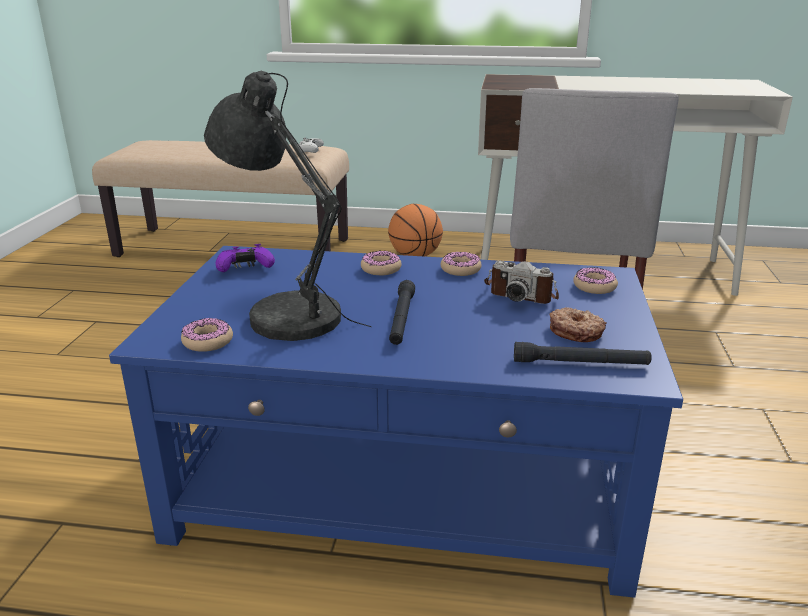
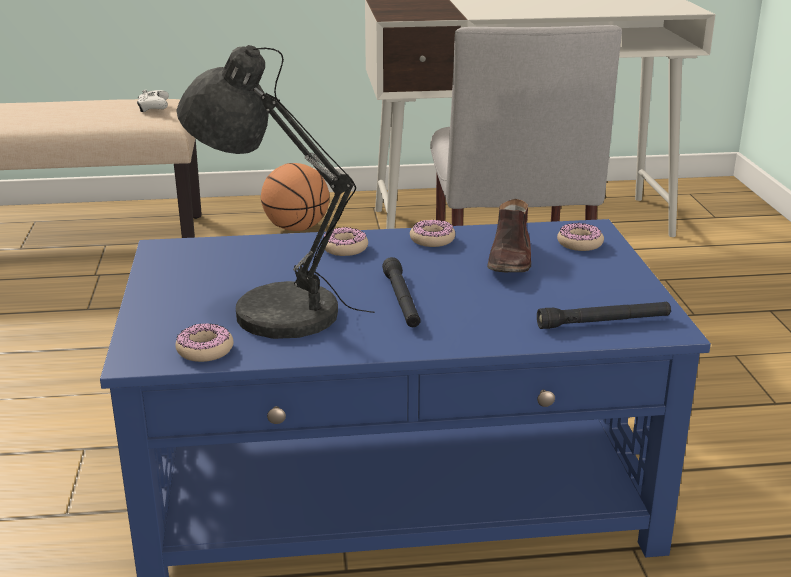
camera: 15 degrees left, 0 degrees up
purple game controller [216,244,275,272] -> none
camera [484,260,559,304] -> brown shoe [487,199,531,272]
donut [550,307,607,342] -> none

